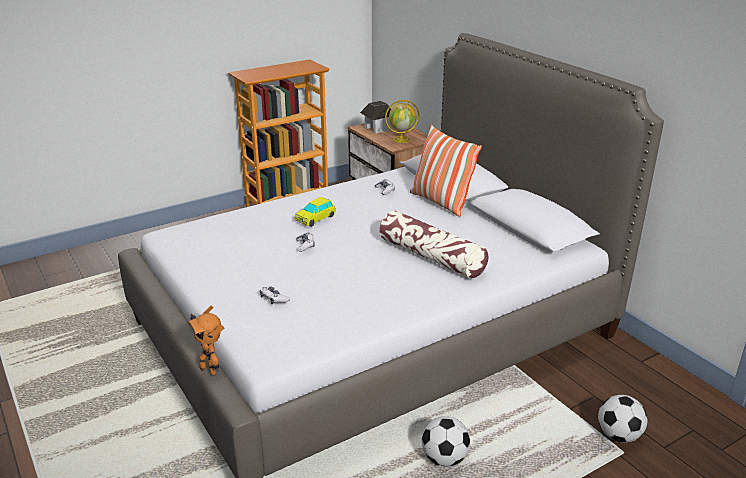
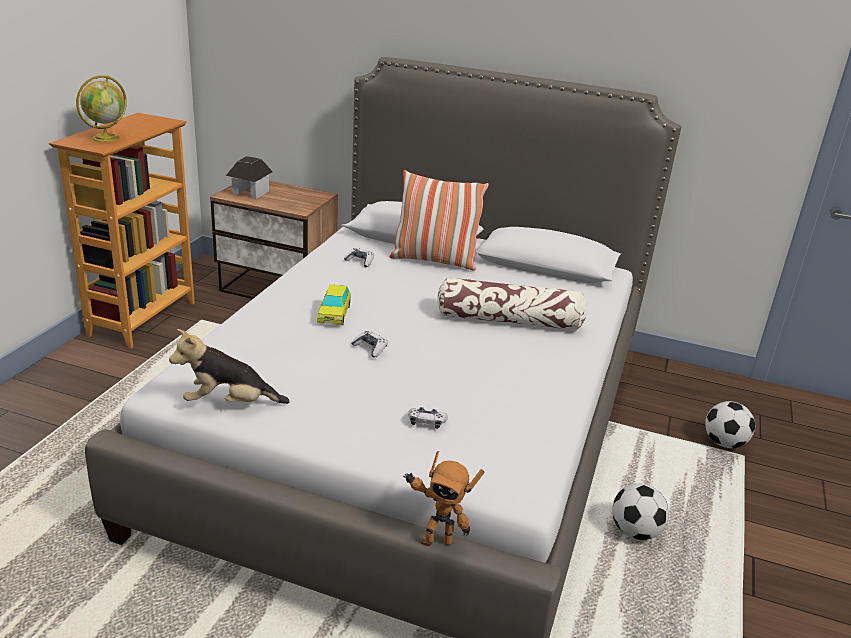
camera: 40 degrees left, 0 degrees up
globe [385,100,419,143] -> globe moved to [76,75,127,142]
none -> plush toy [169,329,290,404]

